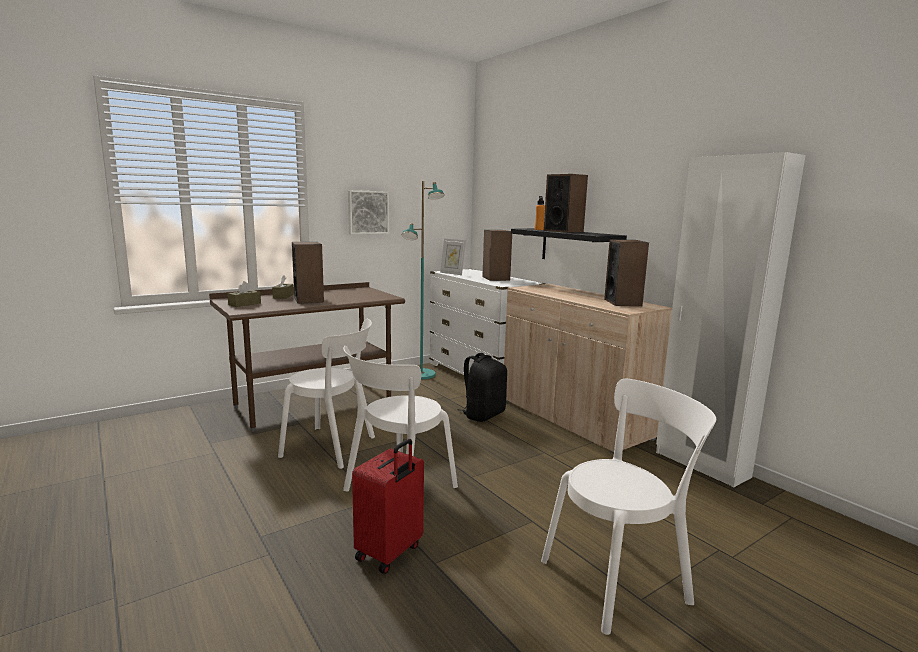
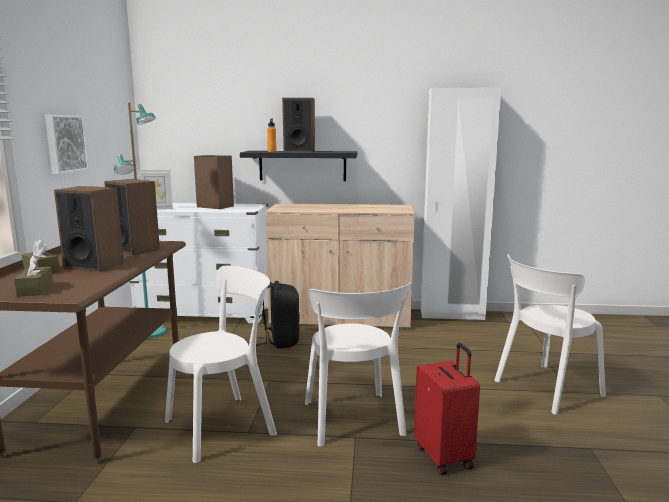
camera: 50 degrees left, 0 degrees up
white chair [541,379,716,635] -> white chair turned 135 degrees counterclockwise [494,254,606,415]
speaker [604,239,649,306] -> speaker moved to [104,179,160,255]

